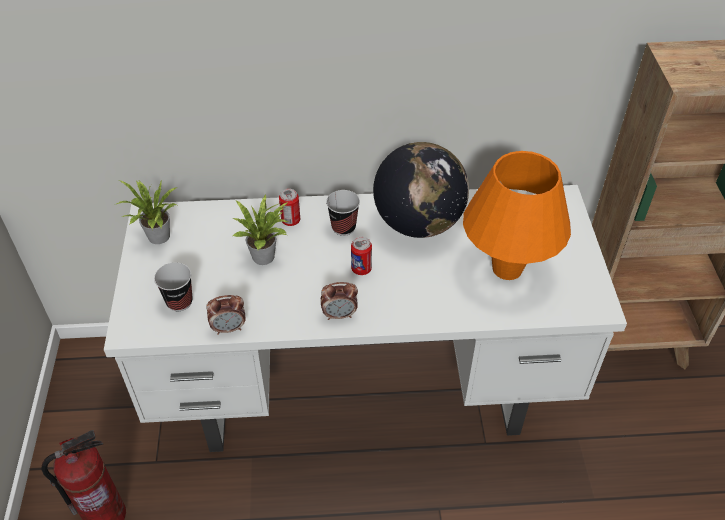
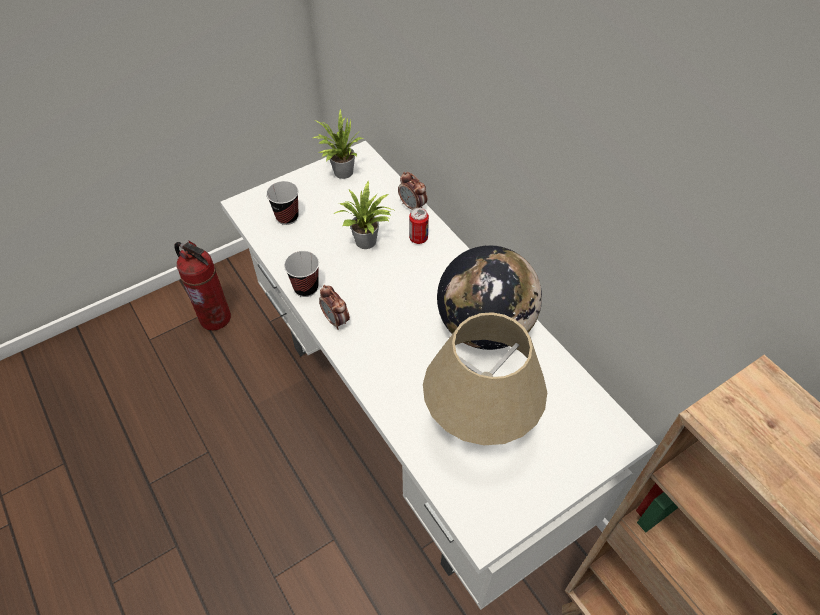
camera: 60 degrees right, 5 degrees up
alarm clock [206,295,245,335] -> alarm clock moved to [398,172,427,210]
cup [326,190,360,236] -> cup moved to [284,251,319,297]
can [351,237,372,275] -> none
orange table lamp [463,151,571,280] -> beige table lamp [423,312,547,445]

